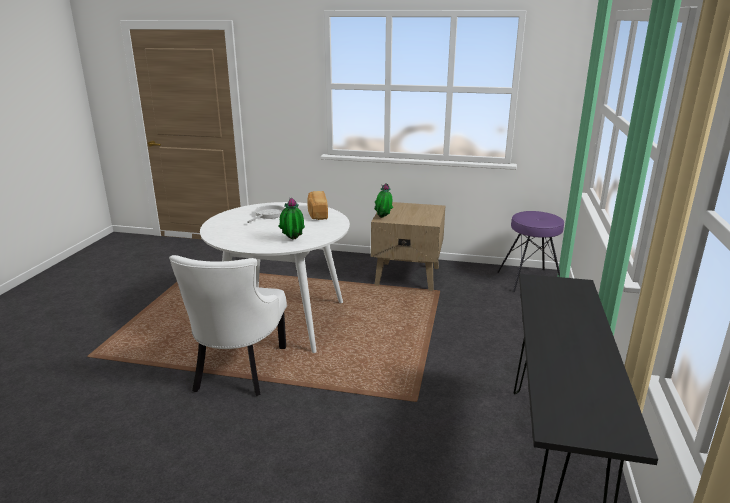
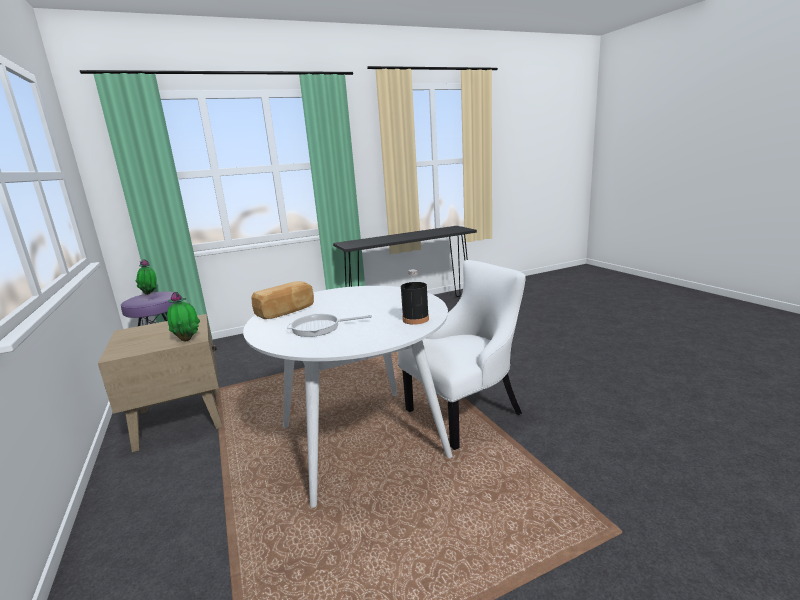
camera: 125 degrees left, 5 degrees down
potted plant [278,198,305,240] -> potted plant moved to [135,259,157,295]
none -> black bottle [401,269,429,325]

